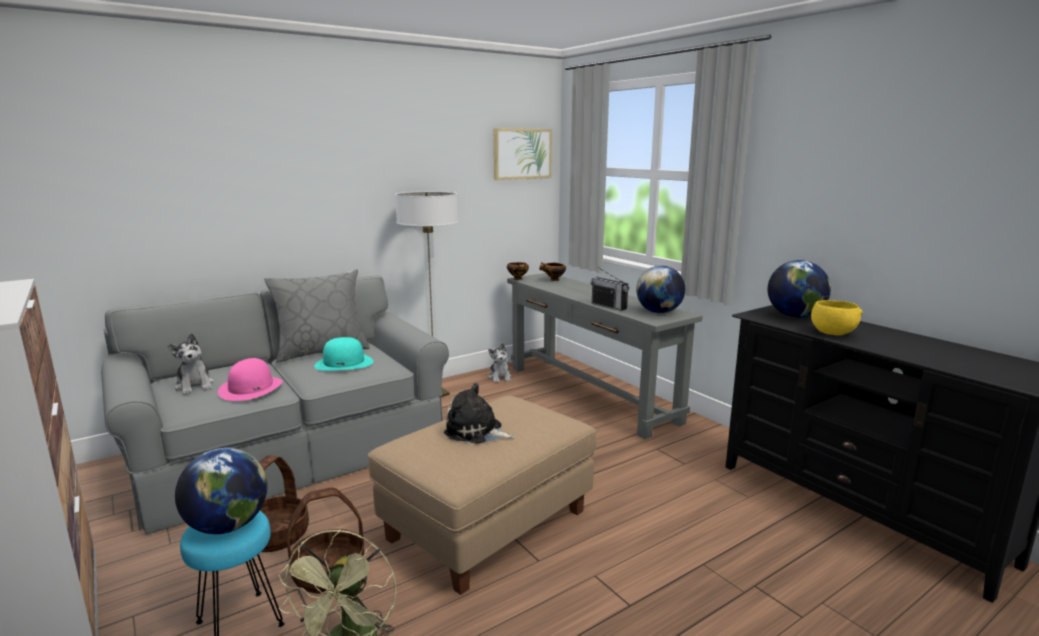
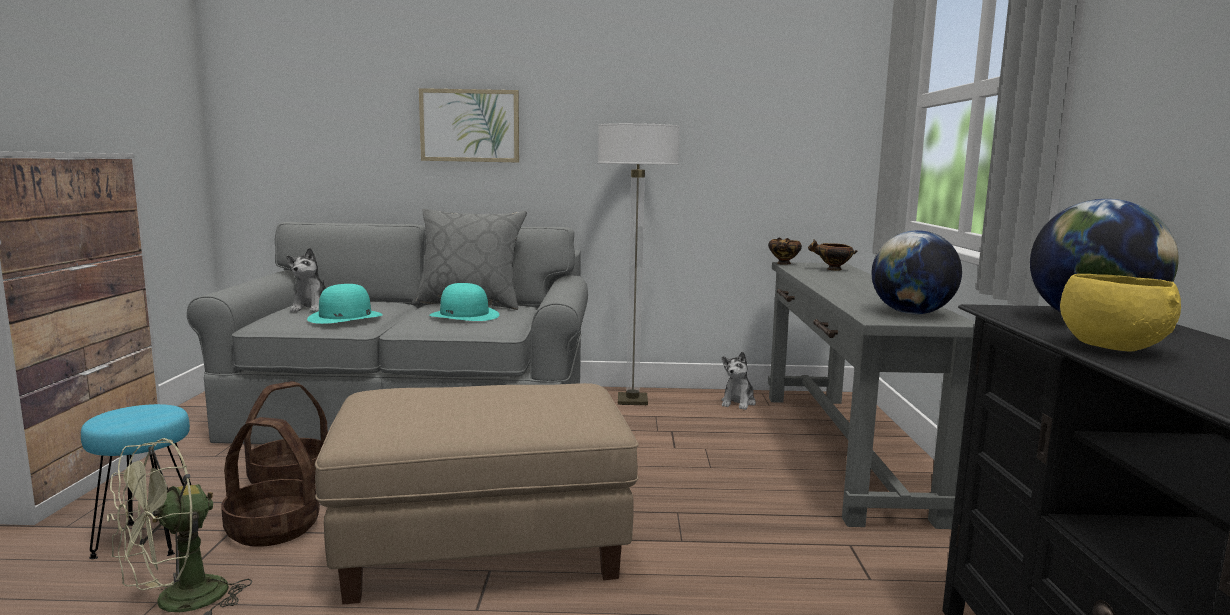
camera: 35 degrees right, 5 degrees down
globe [175,448,267,534] -> none
pink hat [218,358,283,401] -> turquoise hat [307,284,383,324]
plush toy [444,383,515,444] -> none
picture [493,128,552,180] -> picture moved to [419,88,519,162]
radio [590,267,629,311] -> none

